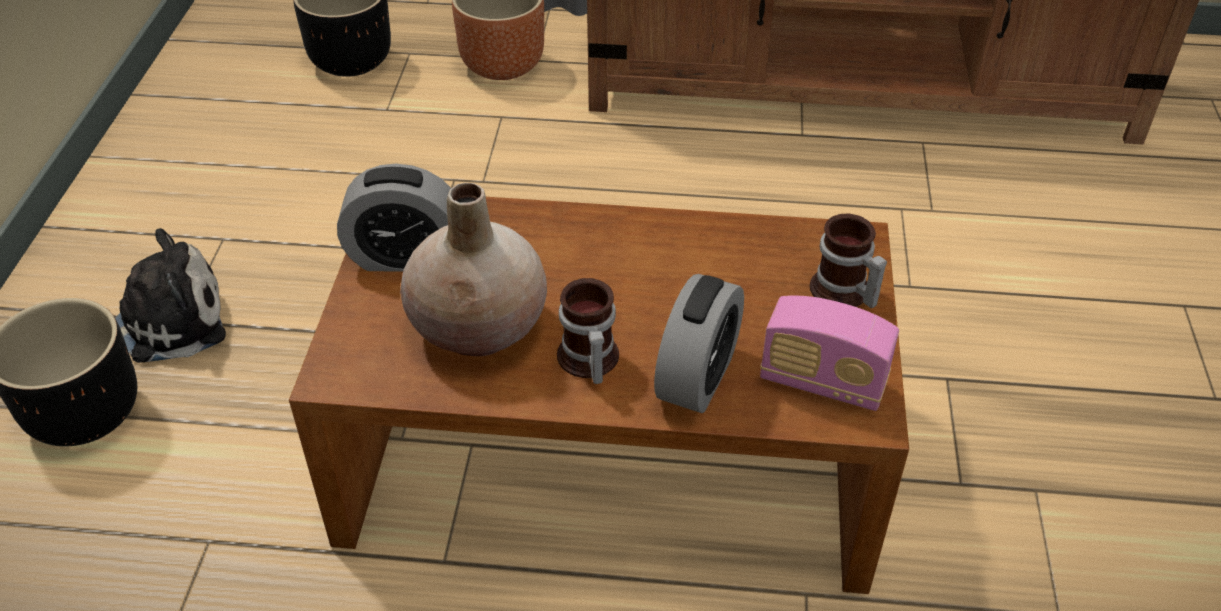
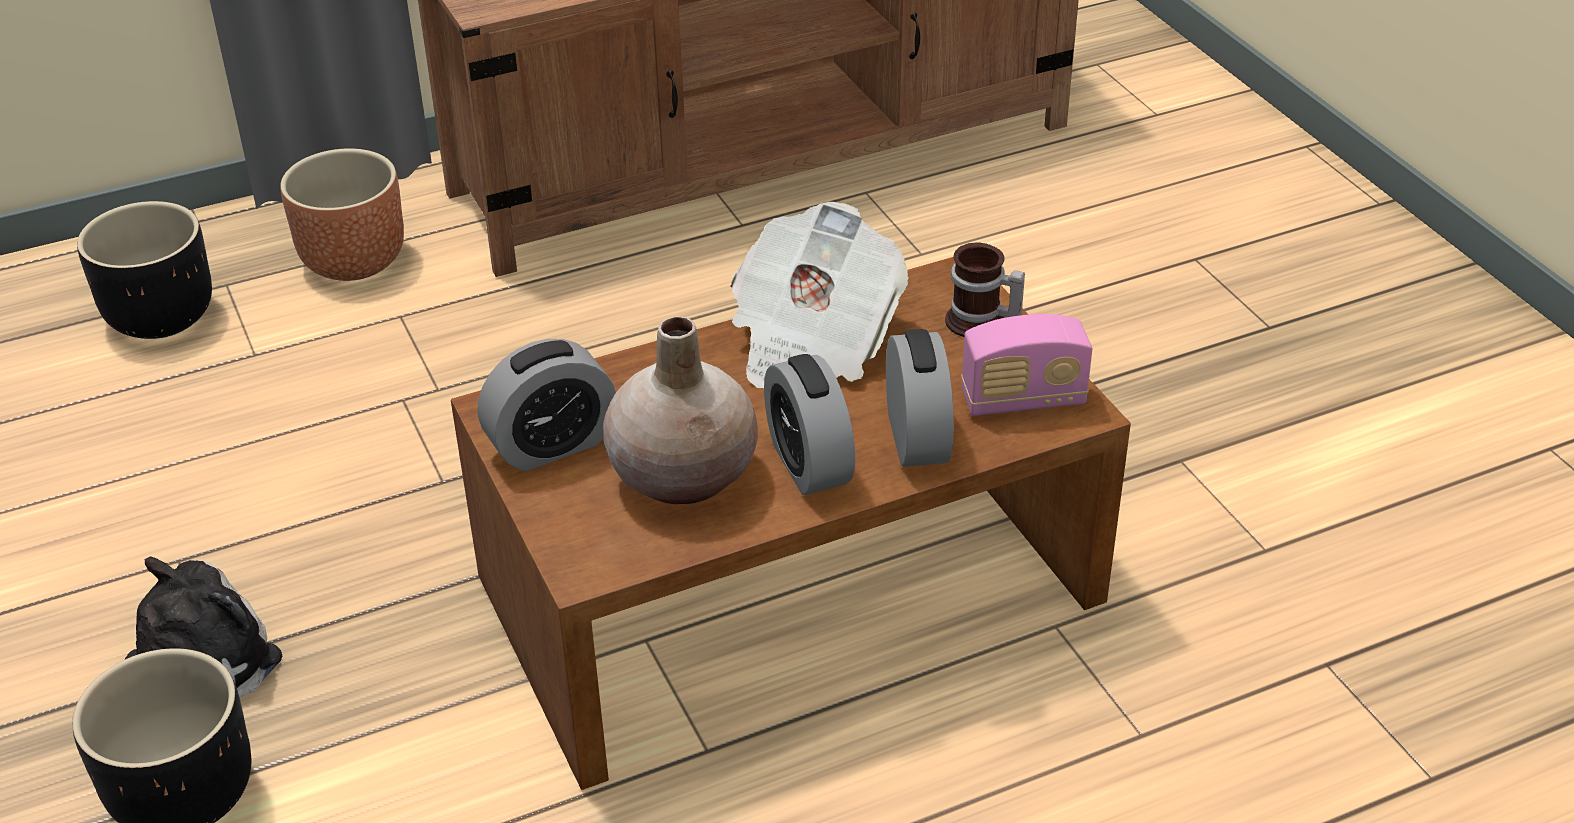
camera: 30 degrees left, 5 degrees down
mug [557,278,619,384] -> alarm clock [764,354,855,495]
none -> newspaper [730,202,908,388]

